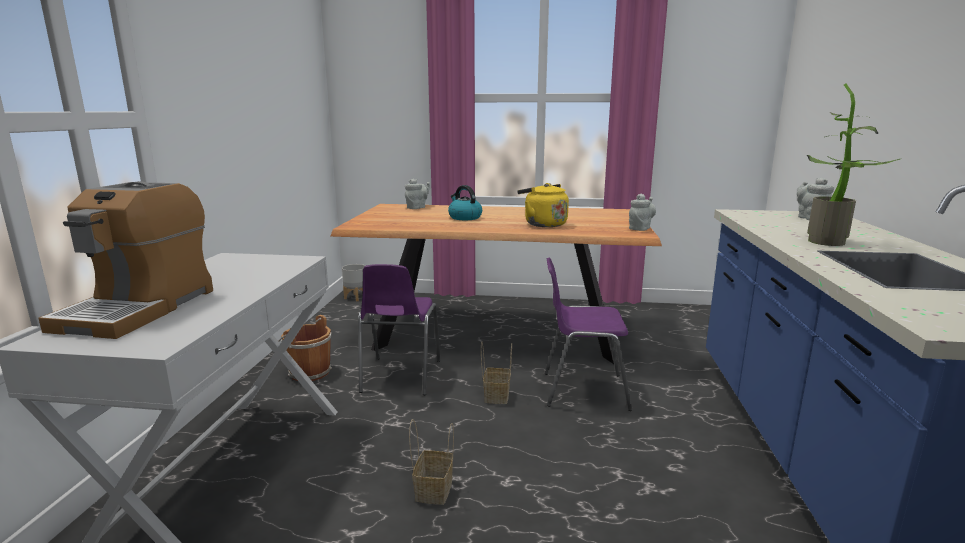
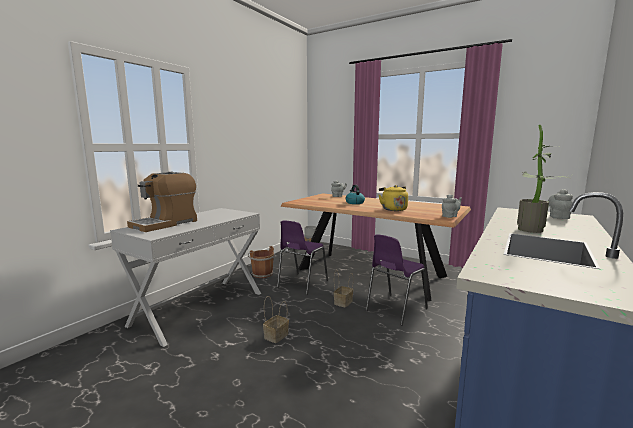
camera: 25 degrees right, 5 degrees down
purple chair [544,258,632,411] -> purple chair turned 75 degrees counterclockwise [366,234,428,326]

